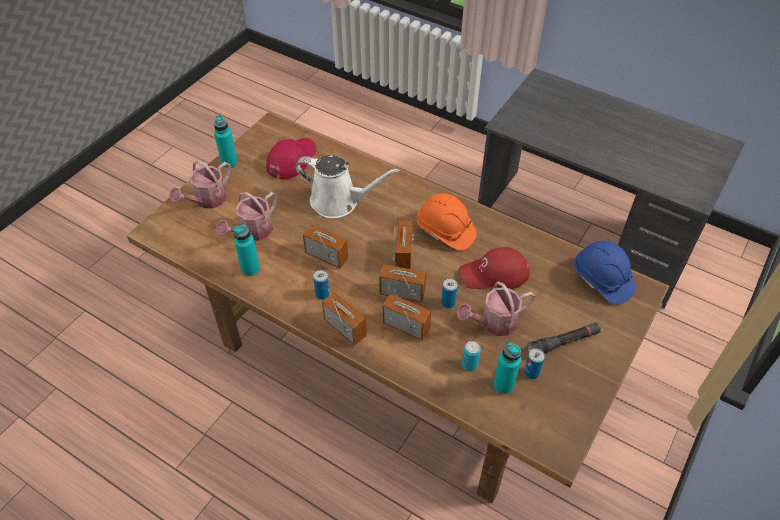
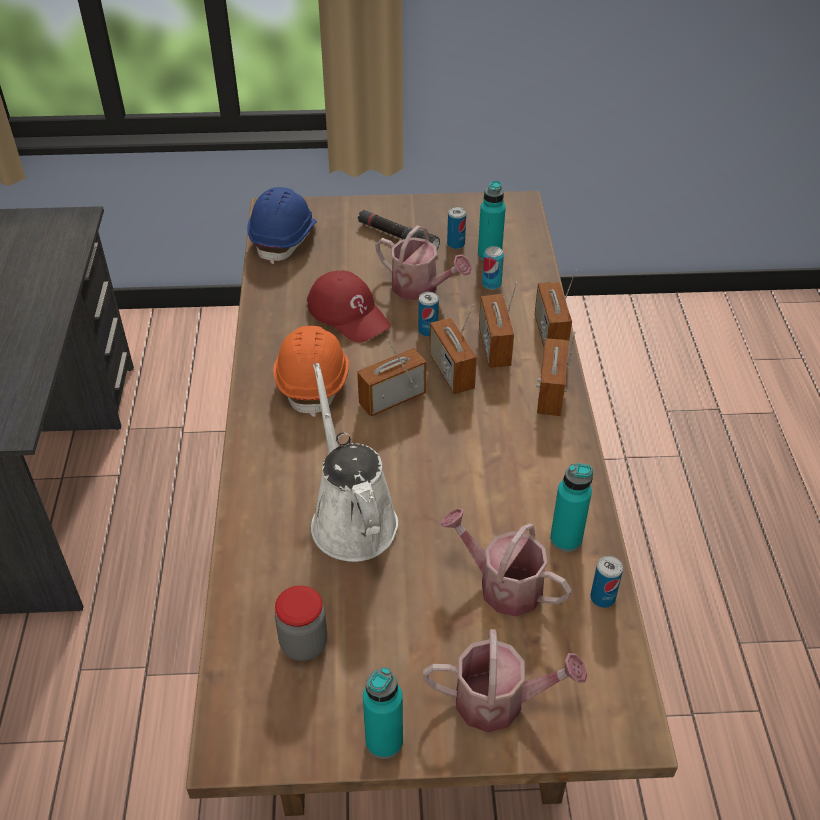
camera: 125 degrees left, 5 degrees down
watering can [216,192,277,241] -> watering can turned 150 degrees counterclockwise [440,508,572,616]
red cap [266,138,316,180] -> jar [275,586,327,661]
radio [303,218,348,269] -> radio moved to [534,269,577,346]
can [313,270,330,300] -> can moved to [590,556,623,608]

